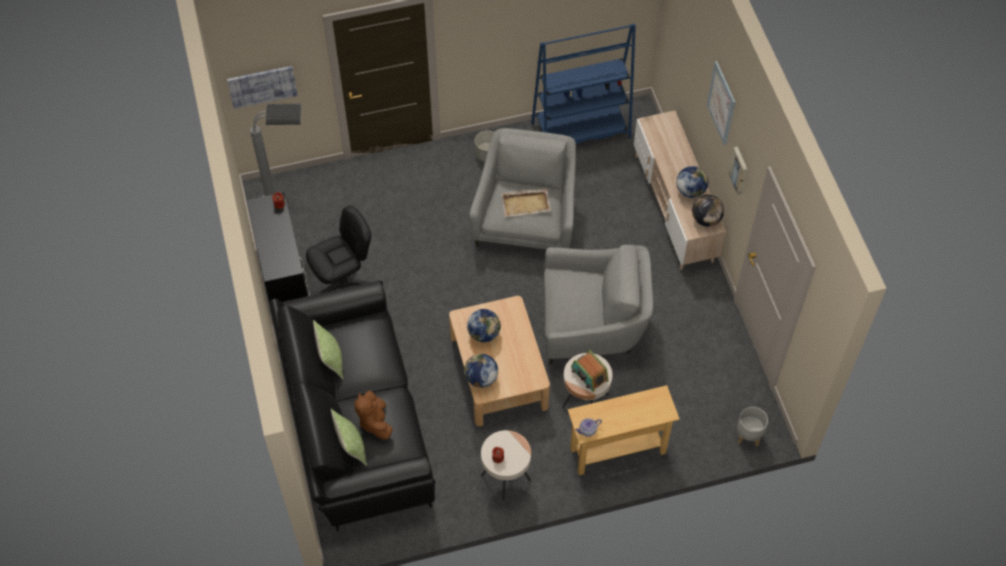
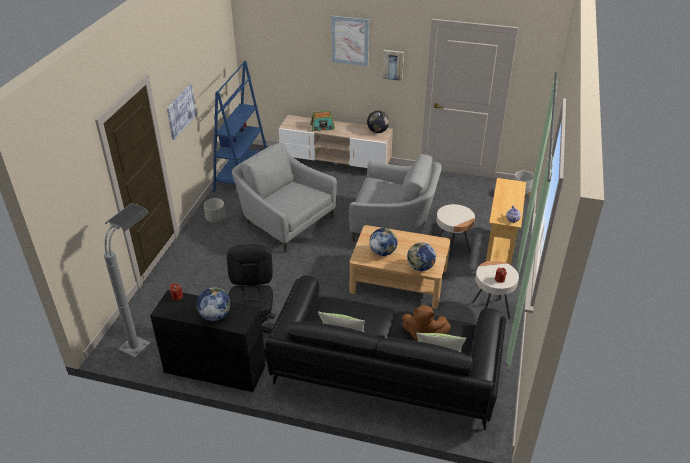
camera: 60 degrees left, 20 degrees down
picture [227,66,298,109] -> picture moved to [167,84,197,140]
beige tray [501,188,551,218] -> none
grey armchair [544,245,653,365] -> grey armchair turned 75 degrees clockwise [349,154,442,242]
radio [571,350,609,392] -> radio moved to [310,111,335,131]
globe [676,166,708,198] -> globe moved to [196,287,230,321]

